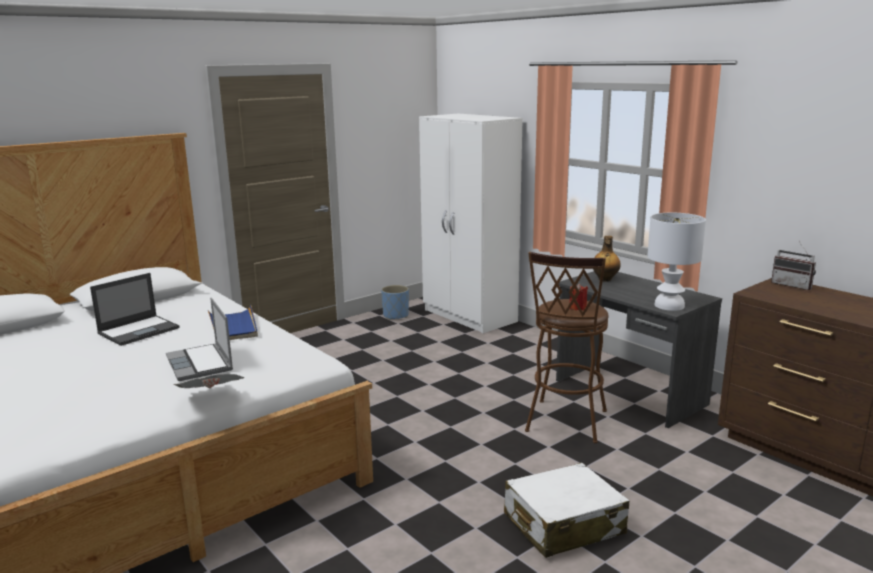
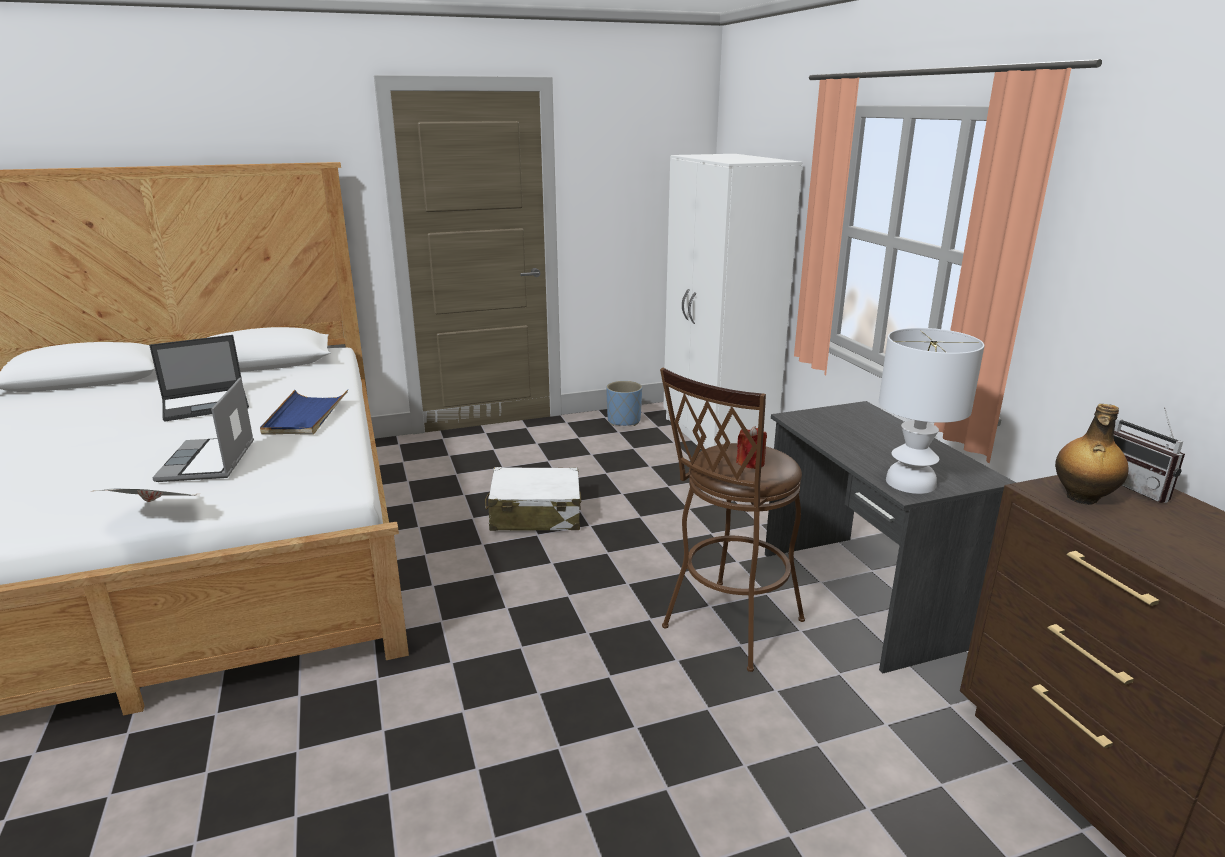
camera: 20 degrees right, 5 degrees up
white suitcase [504,462,629,558] -> white suitcase moved to [485,467,581,531]
bottle [593,236,621,282] -> bottle moved to [1055,404,1129,505]

